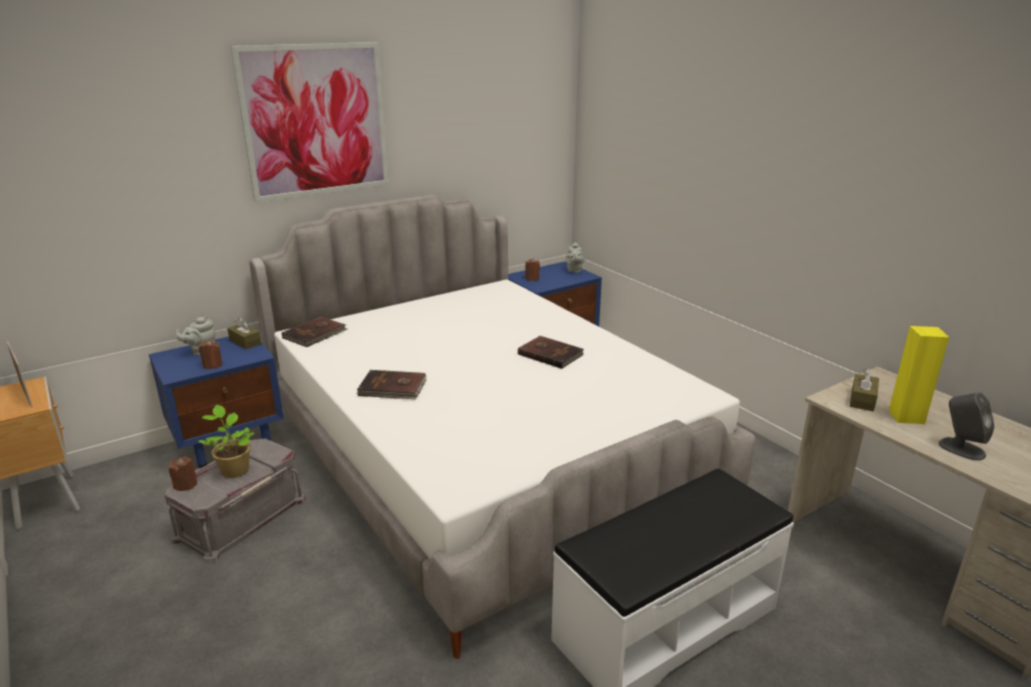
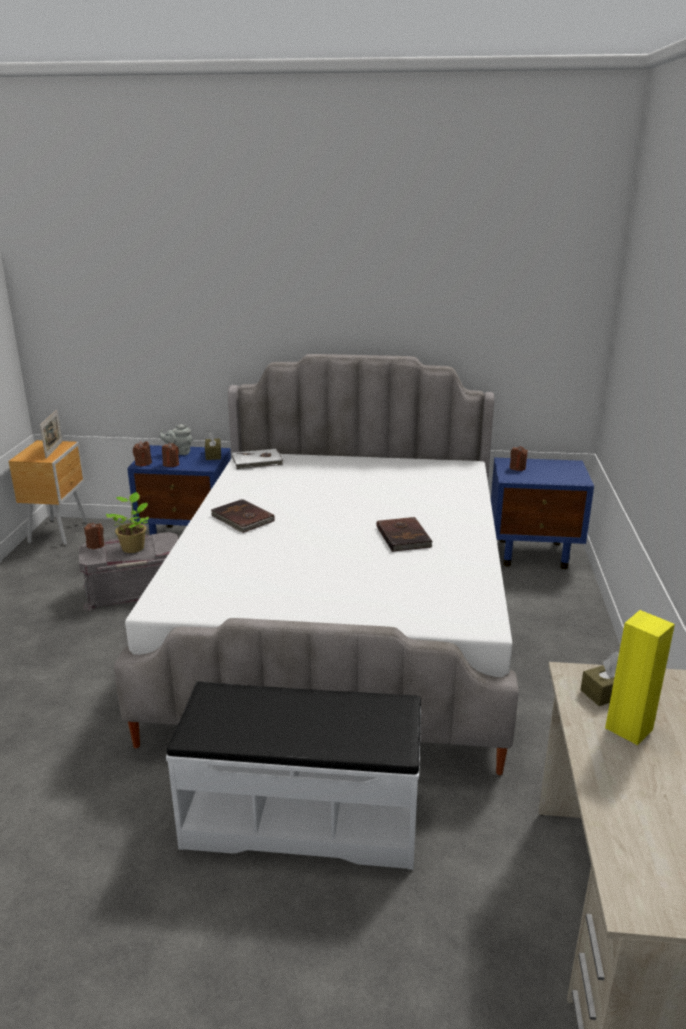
camera: 40 degrees right, 0 degrees up
picture [231,42,389,203] -> none
brown book [282,316,348,347] -> white book [232,449,283,470]
grey teapot [566,242,585,273] -> none
grey speaker [938,392,995,461] -> none
none -> brown candle [133,441,152,466]

